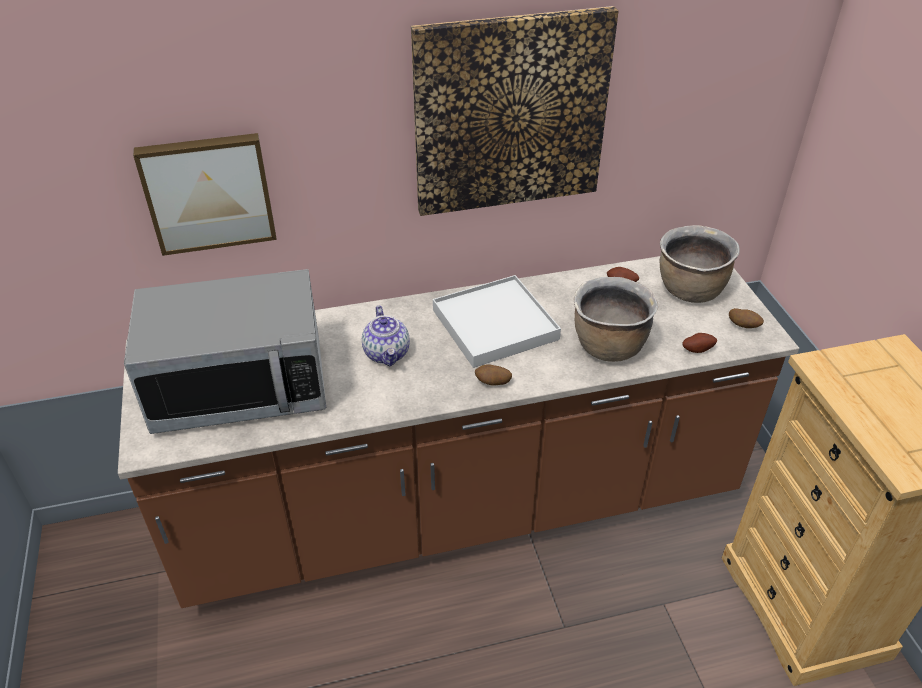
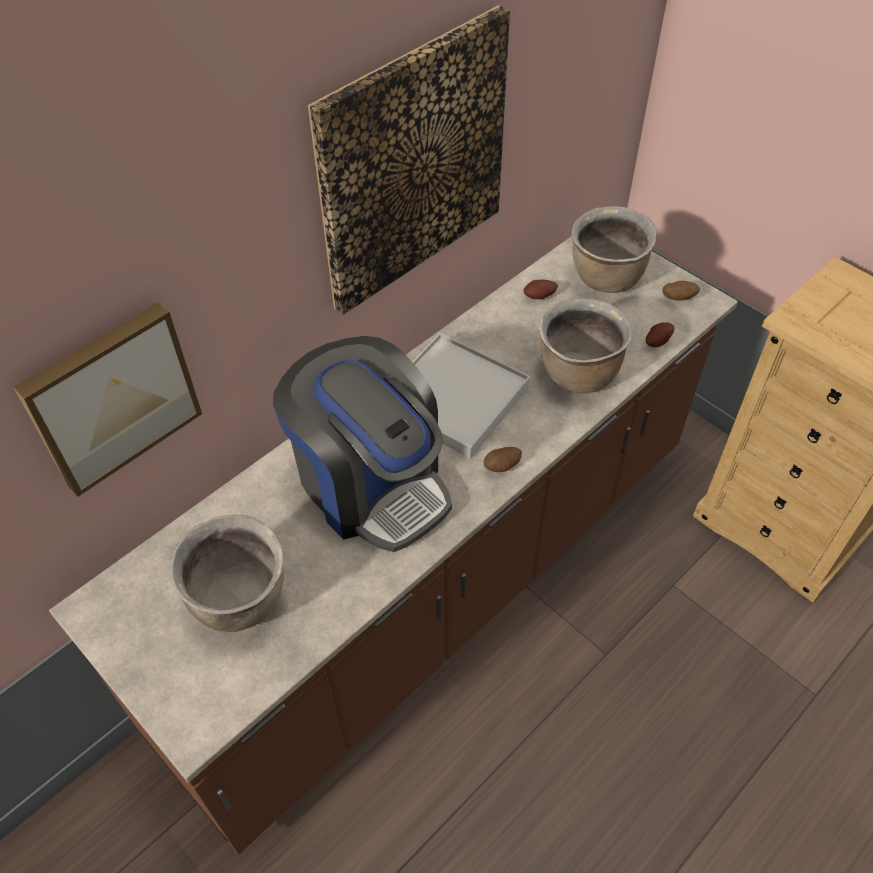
camera: 30 degrees left, 10 degrees up
microwave [124,269,326,434] -> brown cooking pot [170,515,284,632]
teapot [362,306,410,366] -> coffee machine [273,336,452,552]

